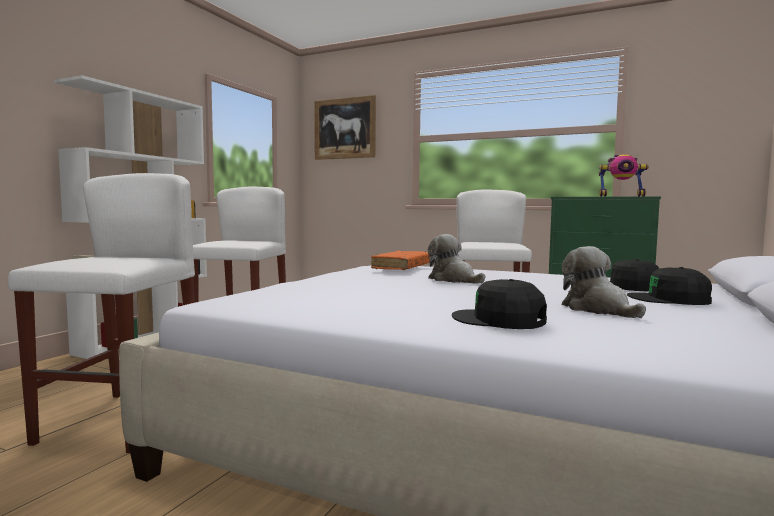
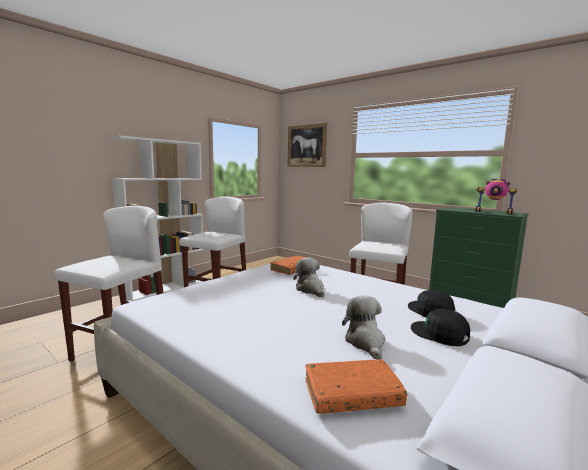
camera: 15 degrees right, 5 degrees up
black cap [452,279,547,329] -> none
none -> orange book [305,359,407,414]

